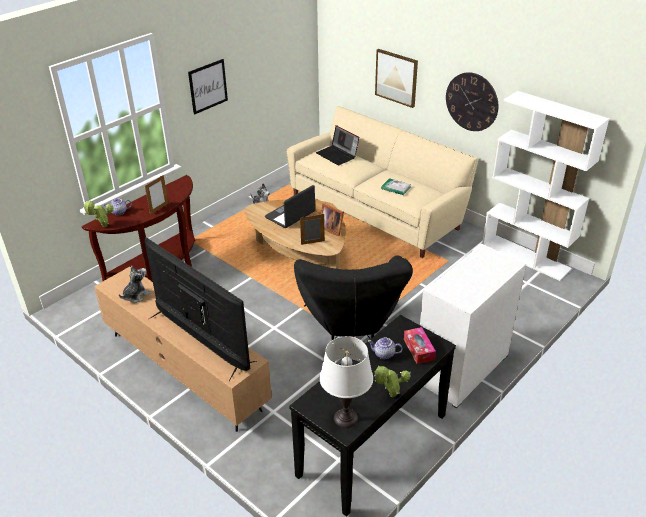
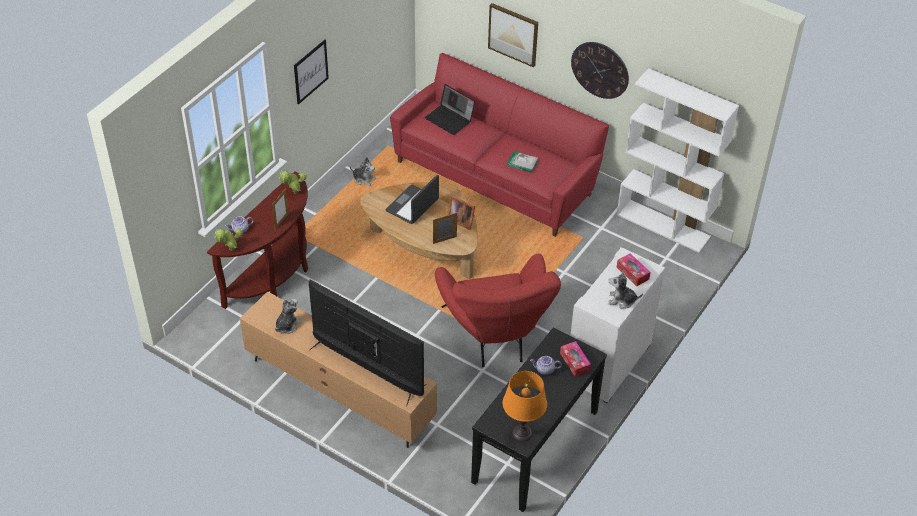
camera: 10 degrees left, 10 degrees up
beige sofa [286,106,479,258] -> red sofa [390,53,609,237]
black armchair [294,255,413,362] -> red armchair [435,254,561,367]
white table lamp [319,336,373,428] -> orange table lamp [503,371,547,442]
potted plant [374,366,411,397] -> potted plant moved to [279,171,307,194]
none -> plush toy [608,271,643,309]
none -> tissue box [617,254,651,286]

